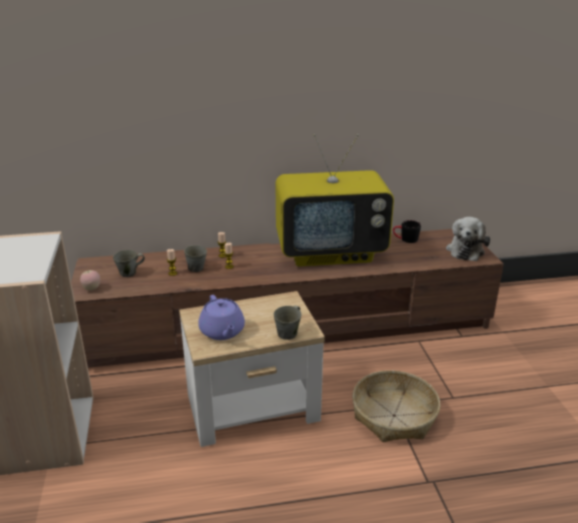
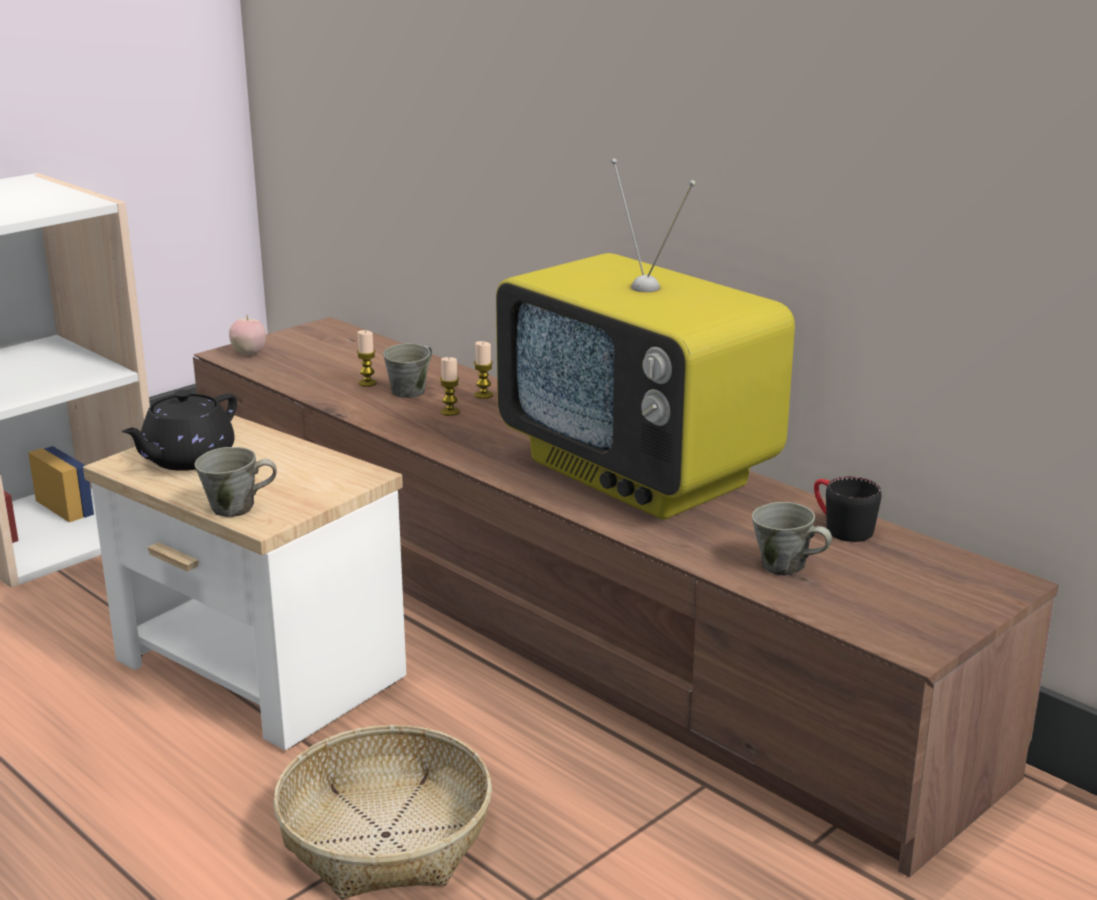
camera: 55 degrees right, 5 degrees down
grey mug [113,250,145,277] -> grey mug moved to [752,502,832,576]
purple teapot [198,295,245,340] -> black teapot [122,390,237,471]
plush toy [446,217,490,261] -> none

